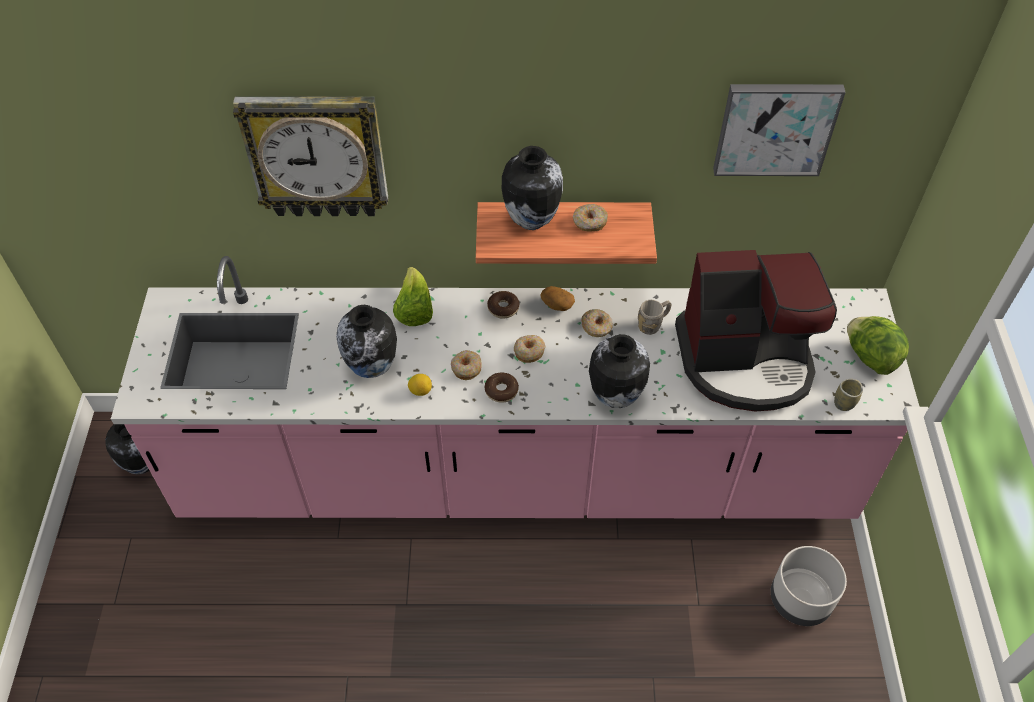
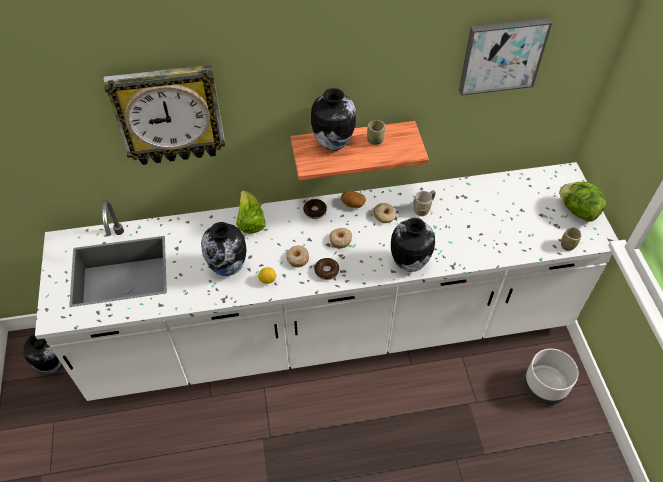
camera: 10 degrees left, 0 degrees up
pink counter [111,256,920,519] -> white counter [35,162,618,401]
donut [573,204,608,231] -> cup [367,120,385,145]
coffee machine [675,250,837,412] -> none

